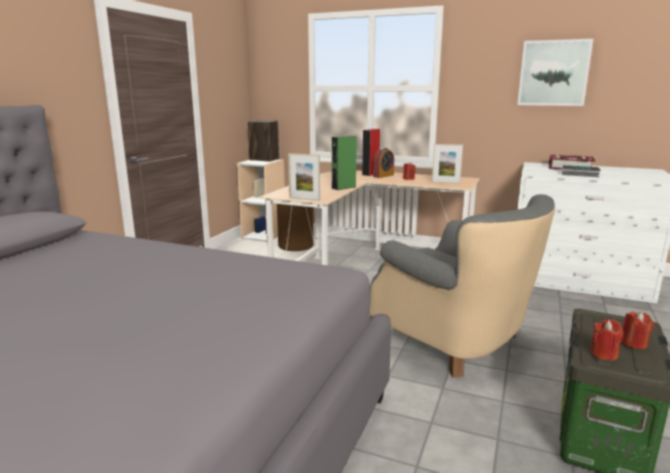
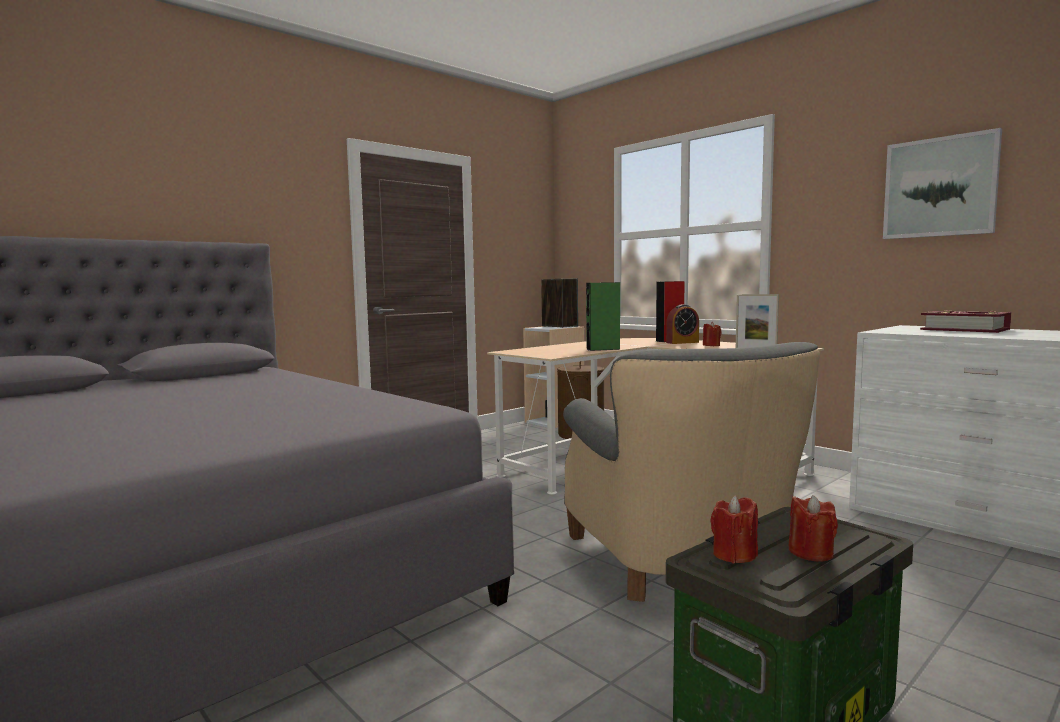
camera: 25 degrees right, 10 degrees down
picture frame [288,153,320,201] -> none
book [562,165,601,177] -> none

